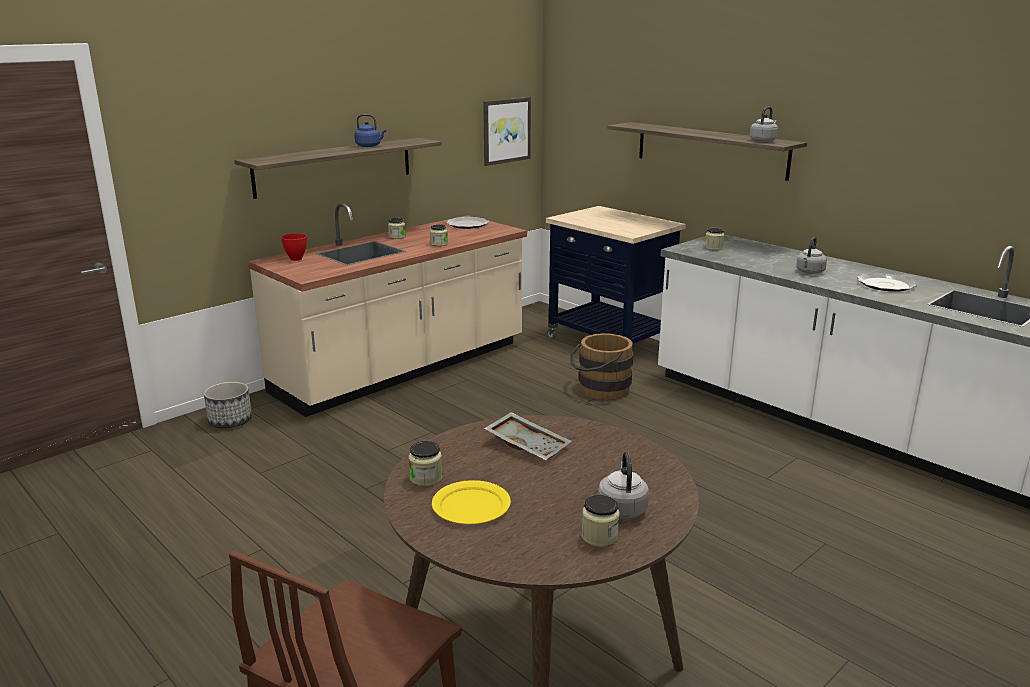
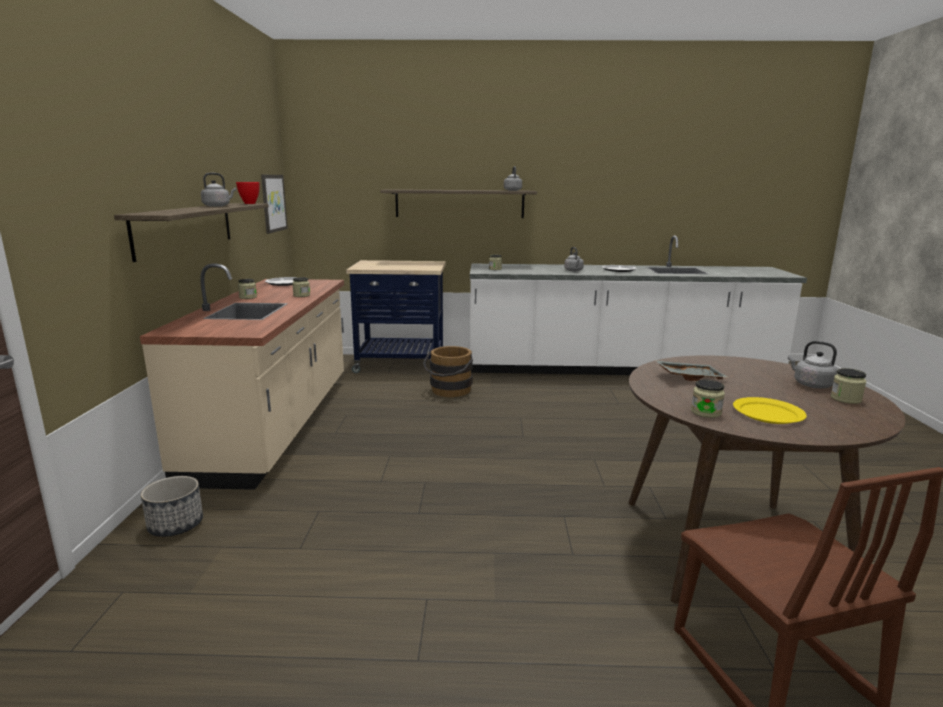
camera: 45 degrees left, 5 degrees down
red bowl [281,233,307,261] -> red bowl moved to [236,182,260,204]
blue kettle [355,114,386,147] -> grey kettle [201,173,236,207]

